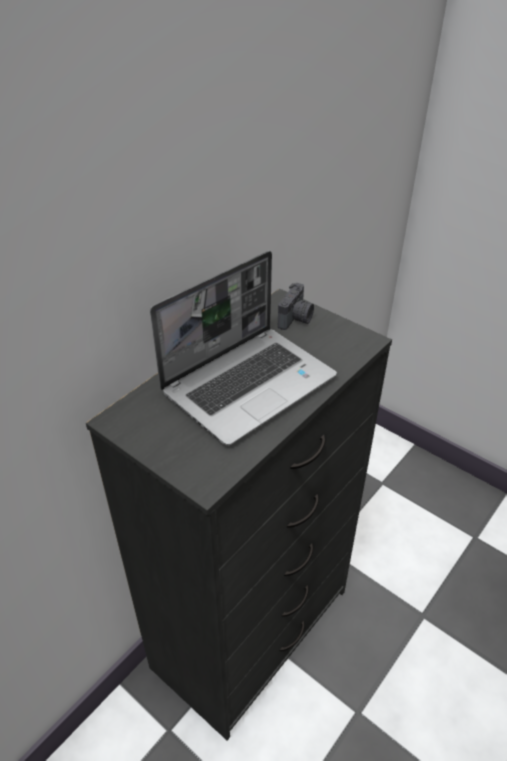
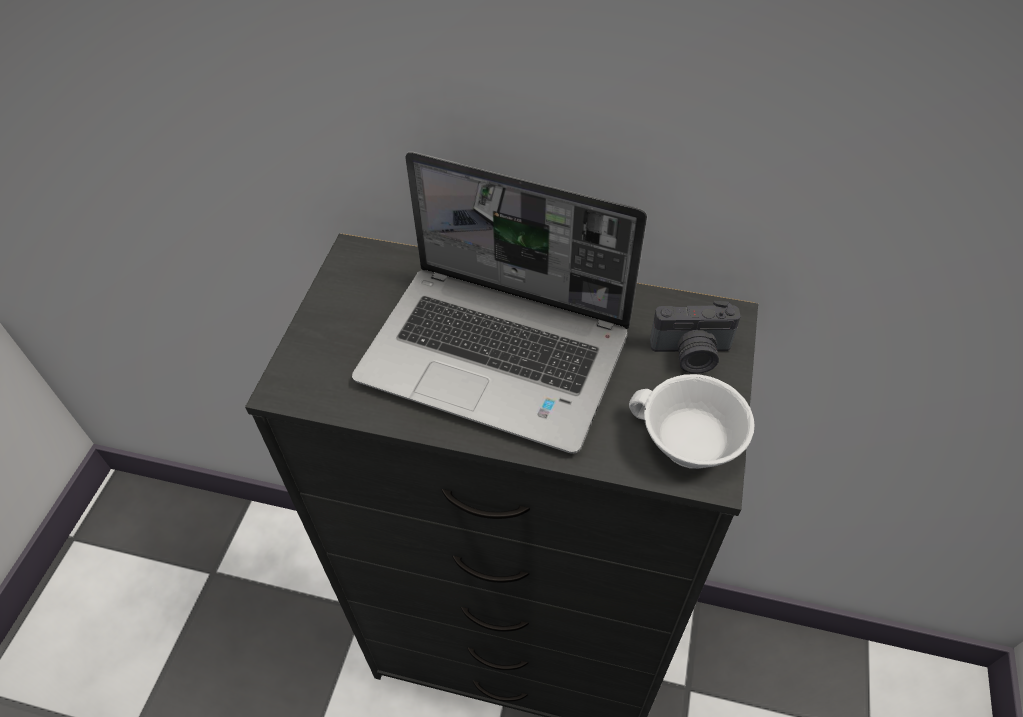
camera: 65 degrees right, 10 degrees up
none -> white cup [629,374,755,469]

